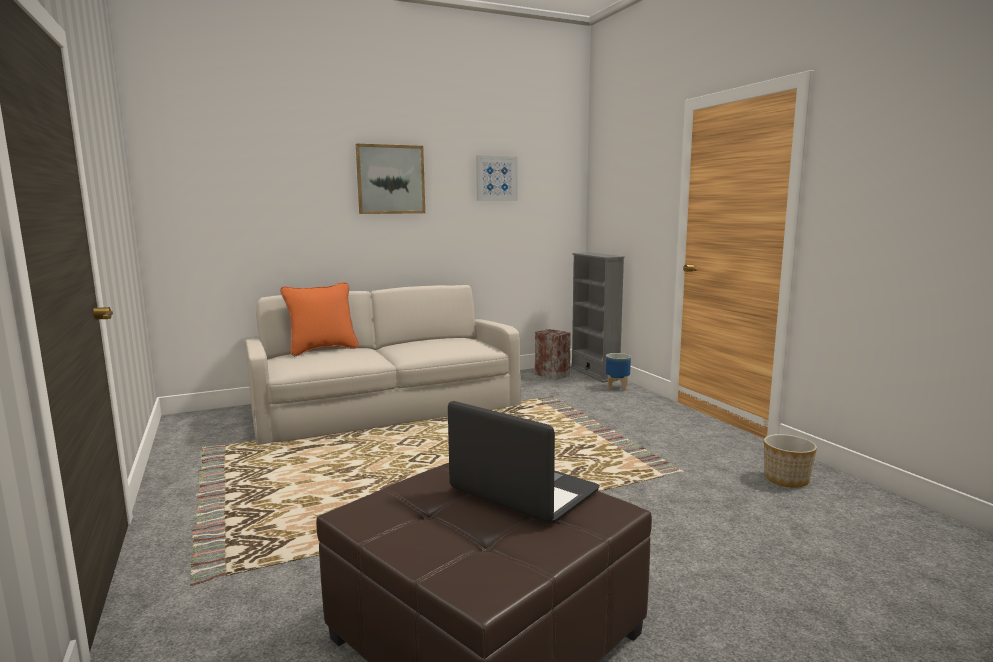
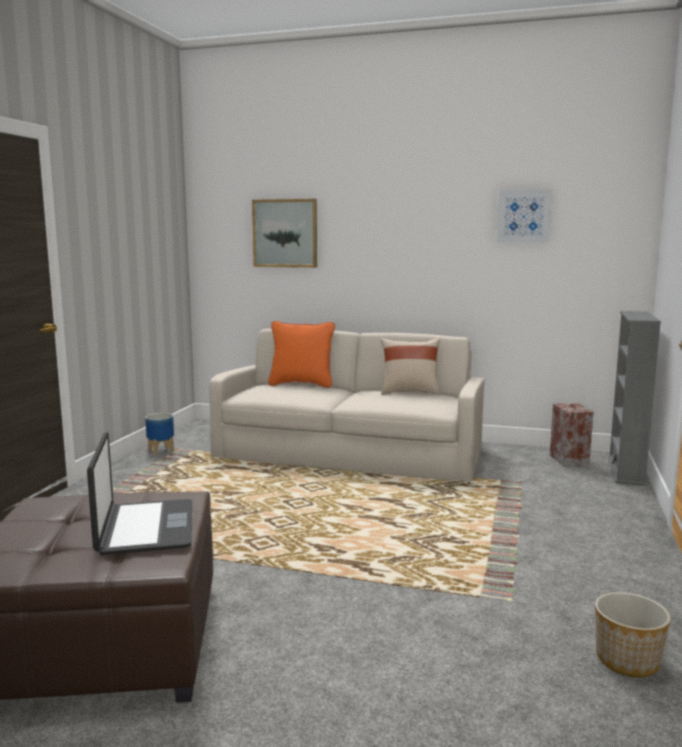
camera: 40 degrees right, 0 degrees up
picture [356,144,425,214] -> picture moved to [252,199,317,268]
planter [606,353,631,391] -> planter moved to [145,413,174,456]
none -> beige pillow [381,338,440,395]

